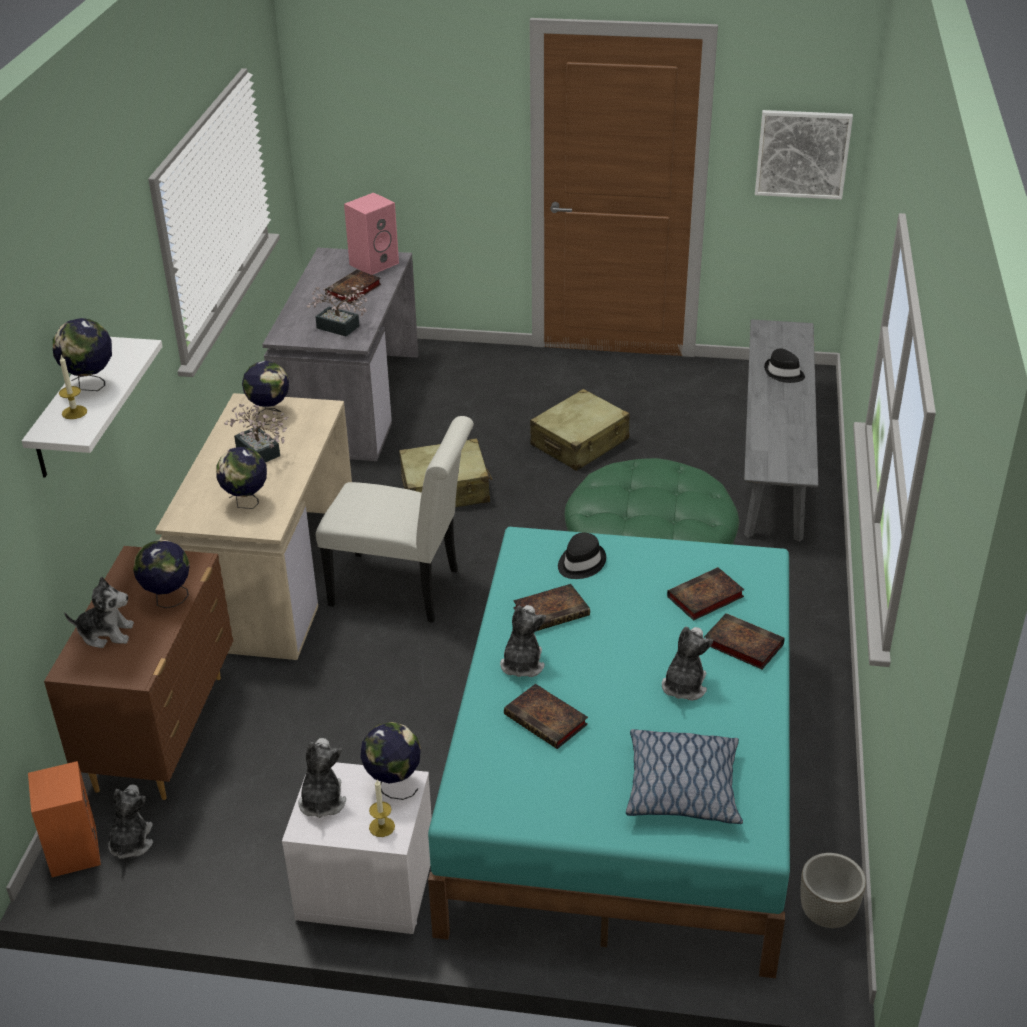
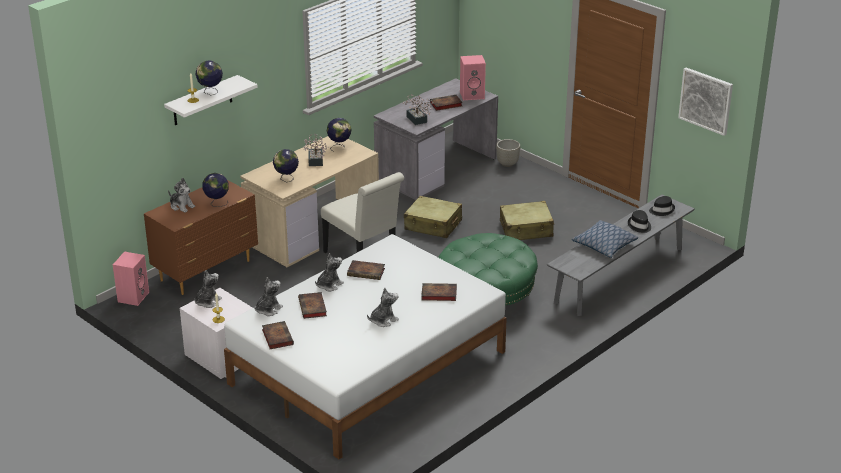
camera: 35 degrees right, 5 degrees down
orange speaker [28,761,101,877] -> pink speaker [113,251,149,306]
plush toy [108,784,153,859] -> plush toy moved to [254,277,283,316]
globe [360,722,421,800] -> none
turquoise bed [428,527,790,978] -> white bed [224,234,507,459]
black hat [558,533,606,579] -> black hat moved to [649,196,675,216]
pillow [626,729,743,824] -> pillow moved to [572,220,638,258]
book [704,613,785,669] -> book moved to [262,321,294,349]
grey planter [800,853,866,928] -> grey planter moved to [496,139,520,167]

